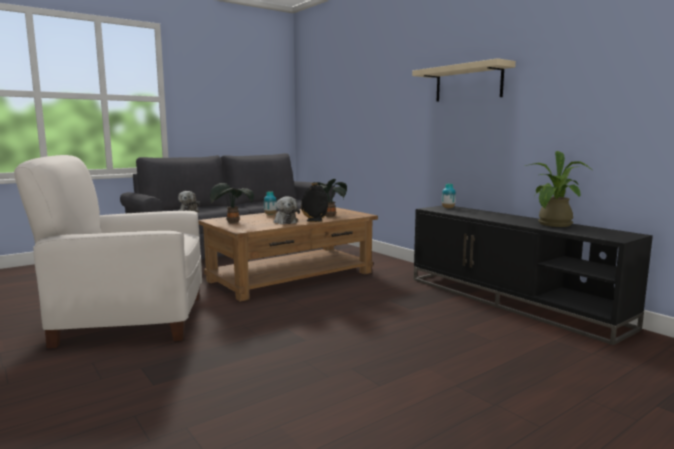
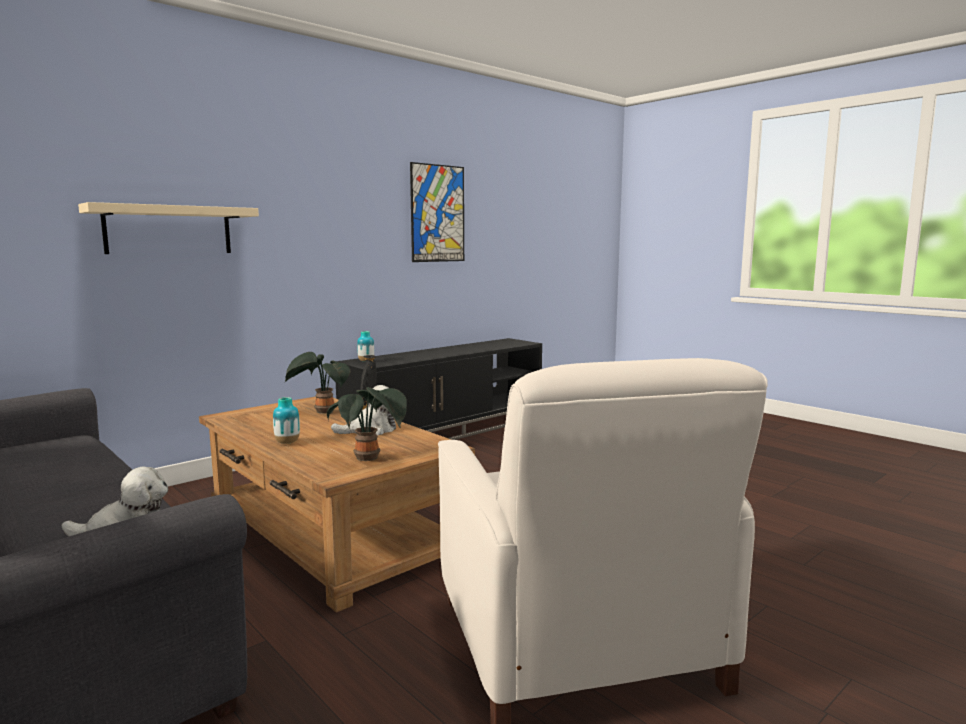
camera: 95 degrees left, 0 degrees up
beige shelf [412,58,516,102] -> beige shelf moved to [78,202,259,254]
potted plant [525,151,592,227] -> none
none -> picture [410,162,464,262]

